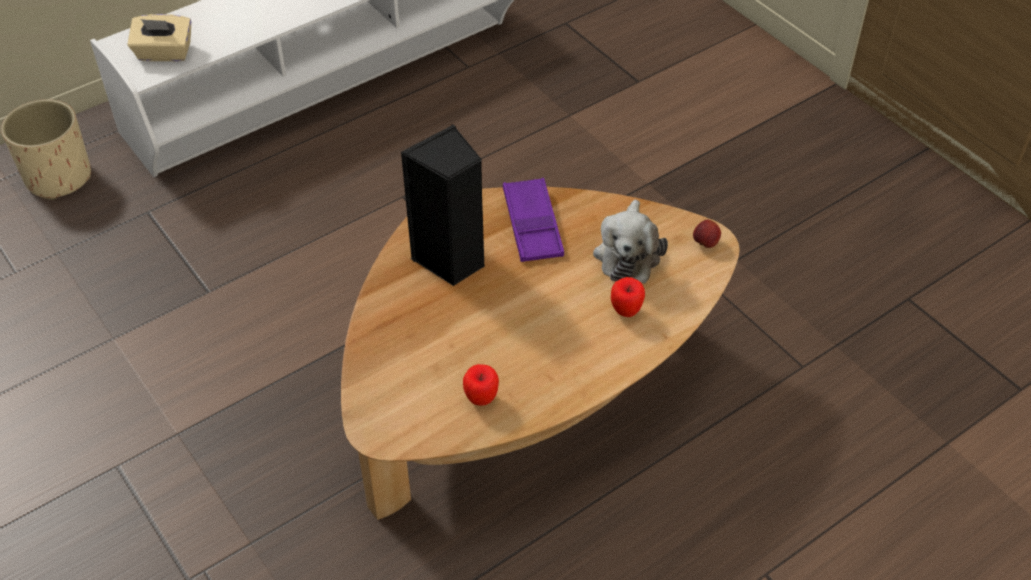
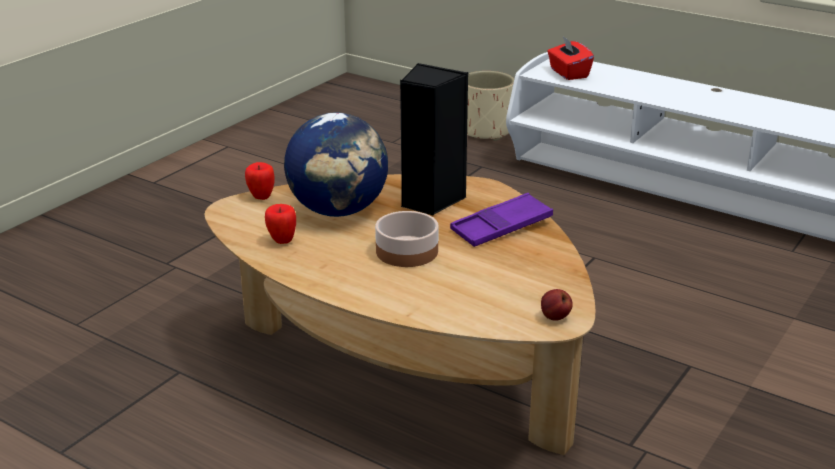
camera: 70 degrees right, 20 degrees down
beige tissue box [128,14,191,61] -> red tissue box [547,36,594,80]
plush toy [593,200,668,283] -> none
apple [611,277,645,317] -> apple moved to [245,162,274,200]
none -> globe [284,113,388,217]
none -> bowl [375,211,439,267]

